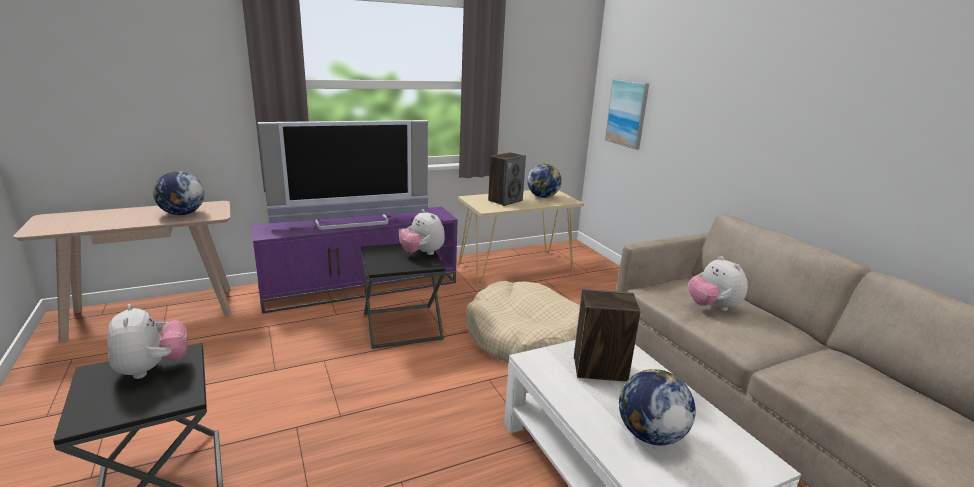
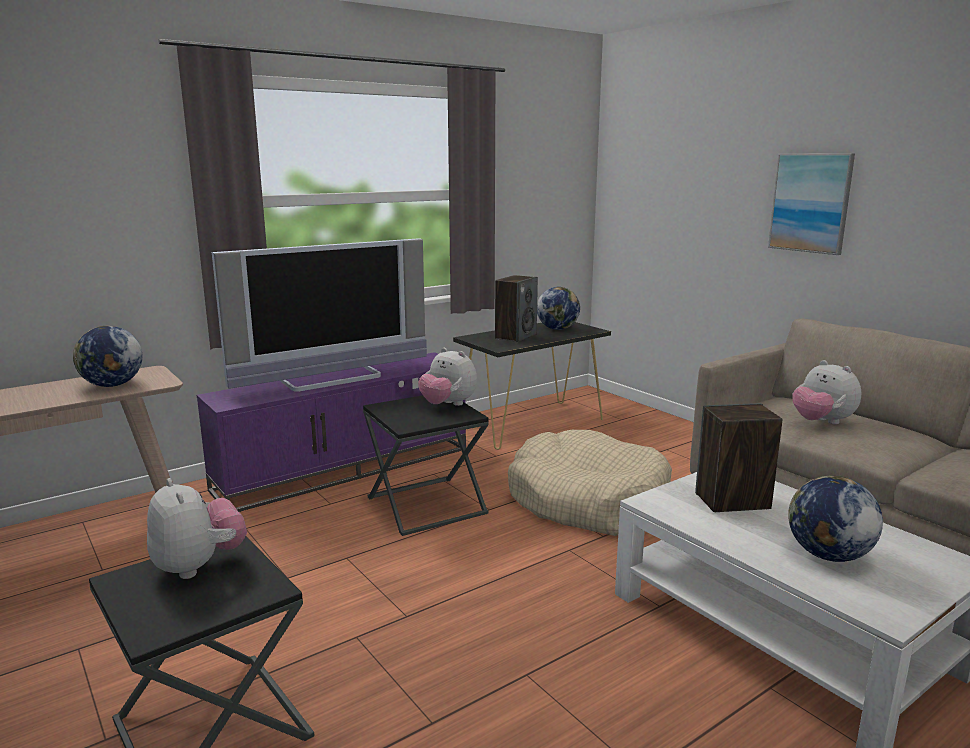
camera: 10 degrees left, 5 degrees down
beige console table [458,190,584,286] -> black console table [453,322,611,450]
picture [605,79,649,150] -> picture moved to [768,153,855,255]

